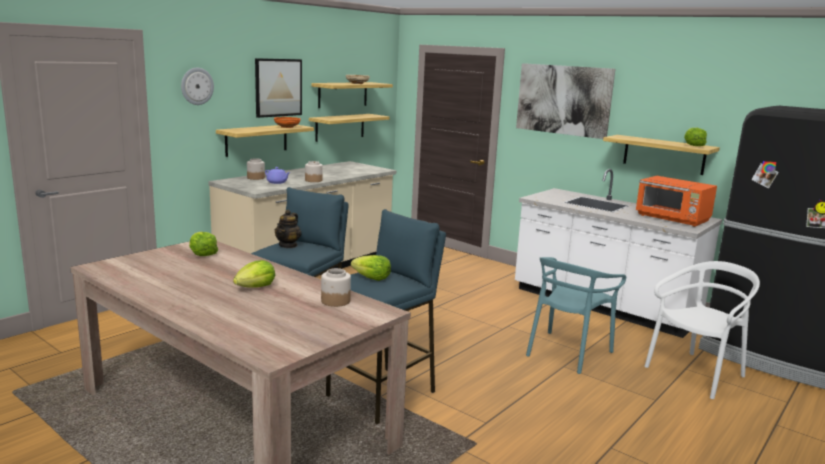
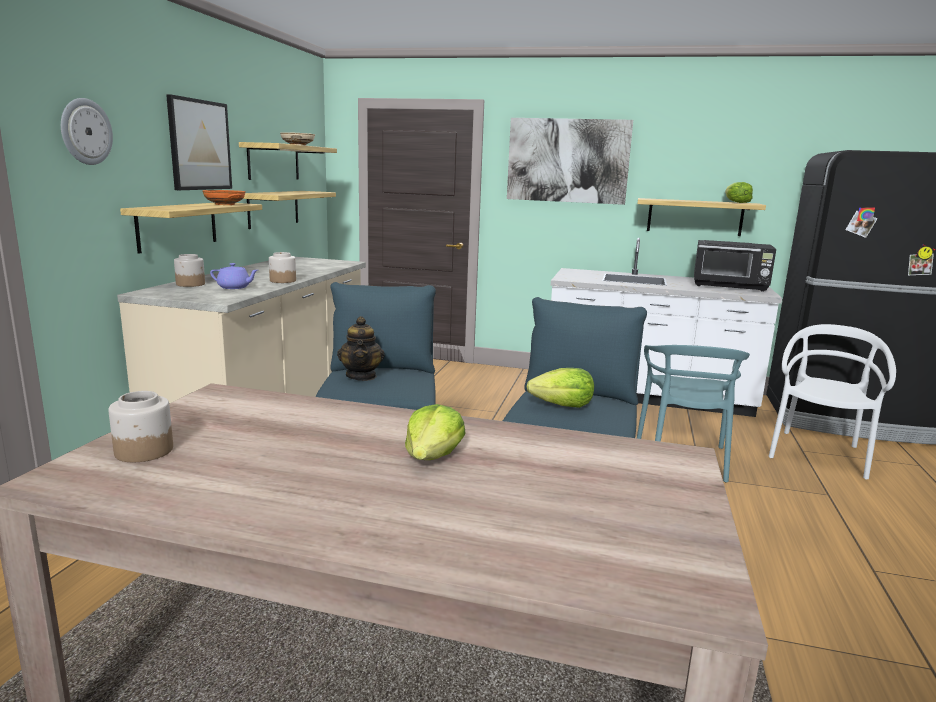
camera: 25 degrees left, 0 degrees up
lettuce [189,232,218,256] -> none
jar [321,268,351,307] -> jar moved to [108,391,173,462]
orange microwave [636,176,717,227] -> black microwave [694,240,776,292]

